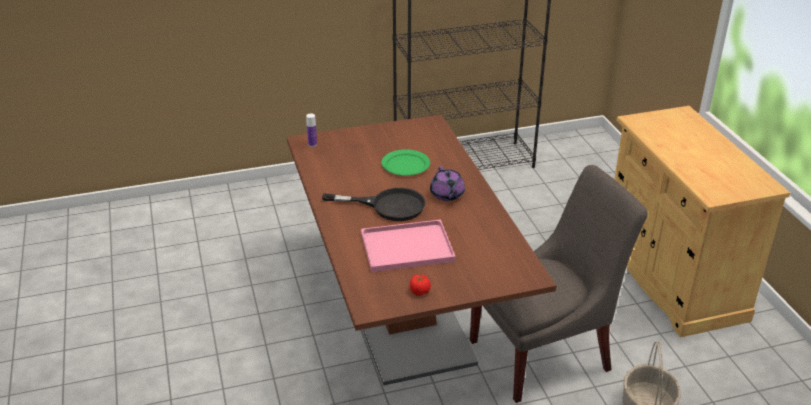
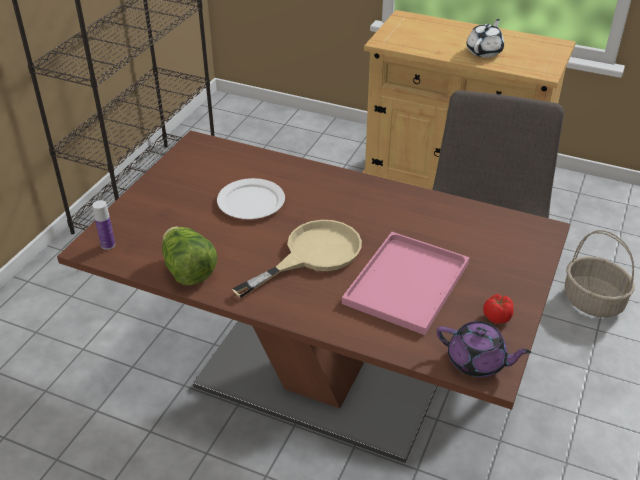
camera: 50 degrees left, 5 degrees up
black frying pan [322,188,425,221] -> beige frying pan [232,220,362,298]
green plate [381,149,430,176] -> white plate [217,178,285,219]
purple teapot [430,166,465,201] -> purple teapot moved to [437,321,531,377]
none -> lettuce [162,226,217,285]
none -> white teapot [466,19,504,57]

